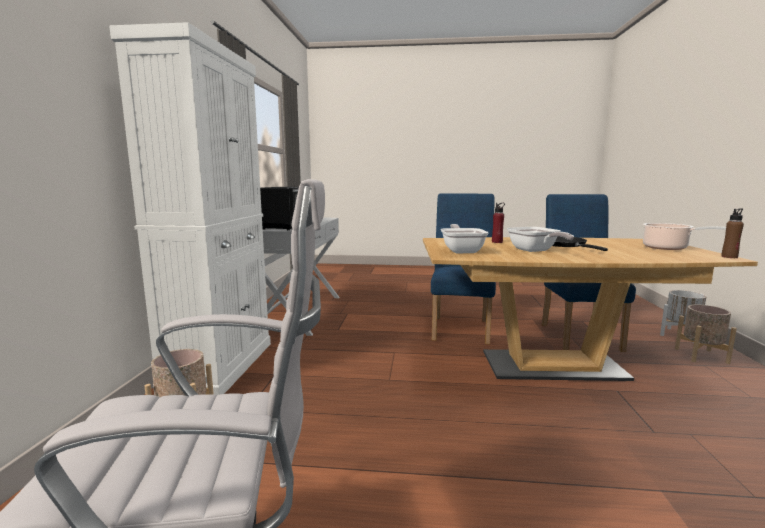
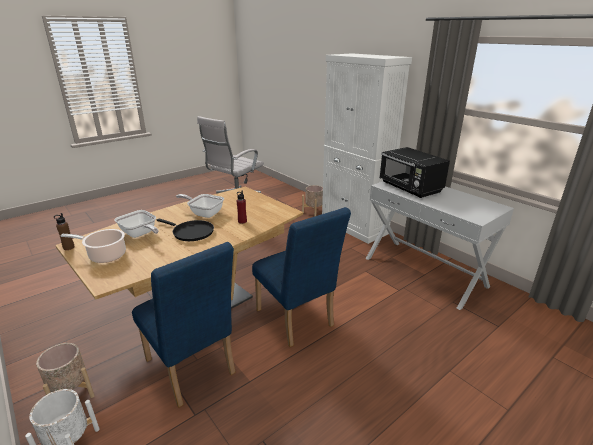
camera: 135 degrees right, 15 degrees up
frying pan [441,224,489,253] -> frying pan moved to [114,210,159,238]

